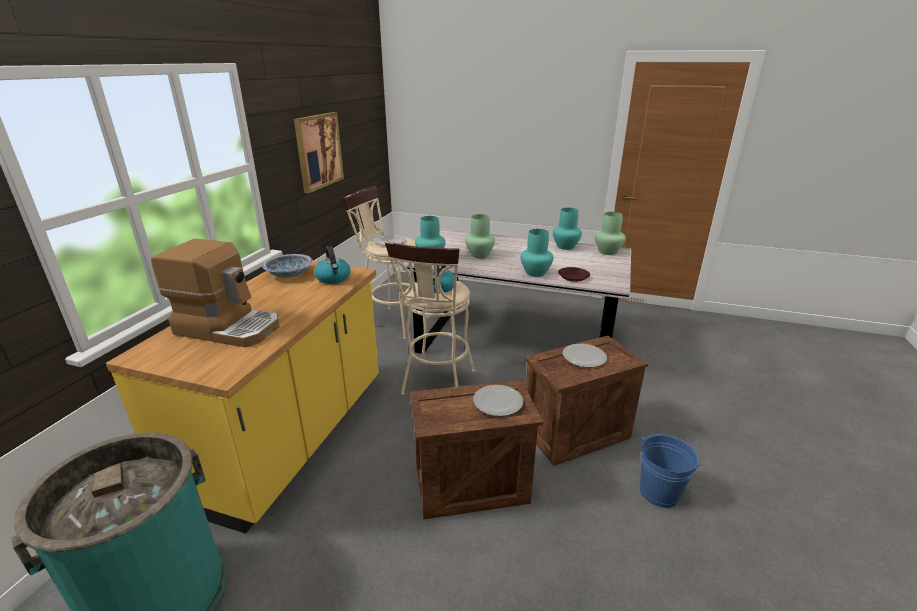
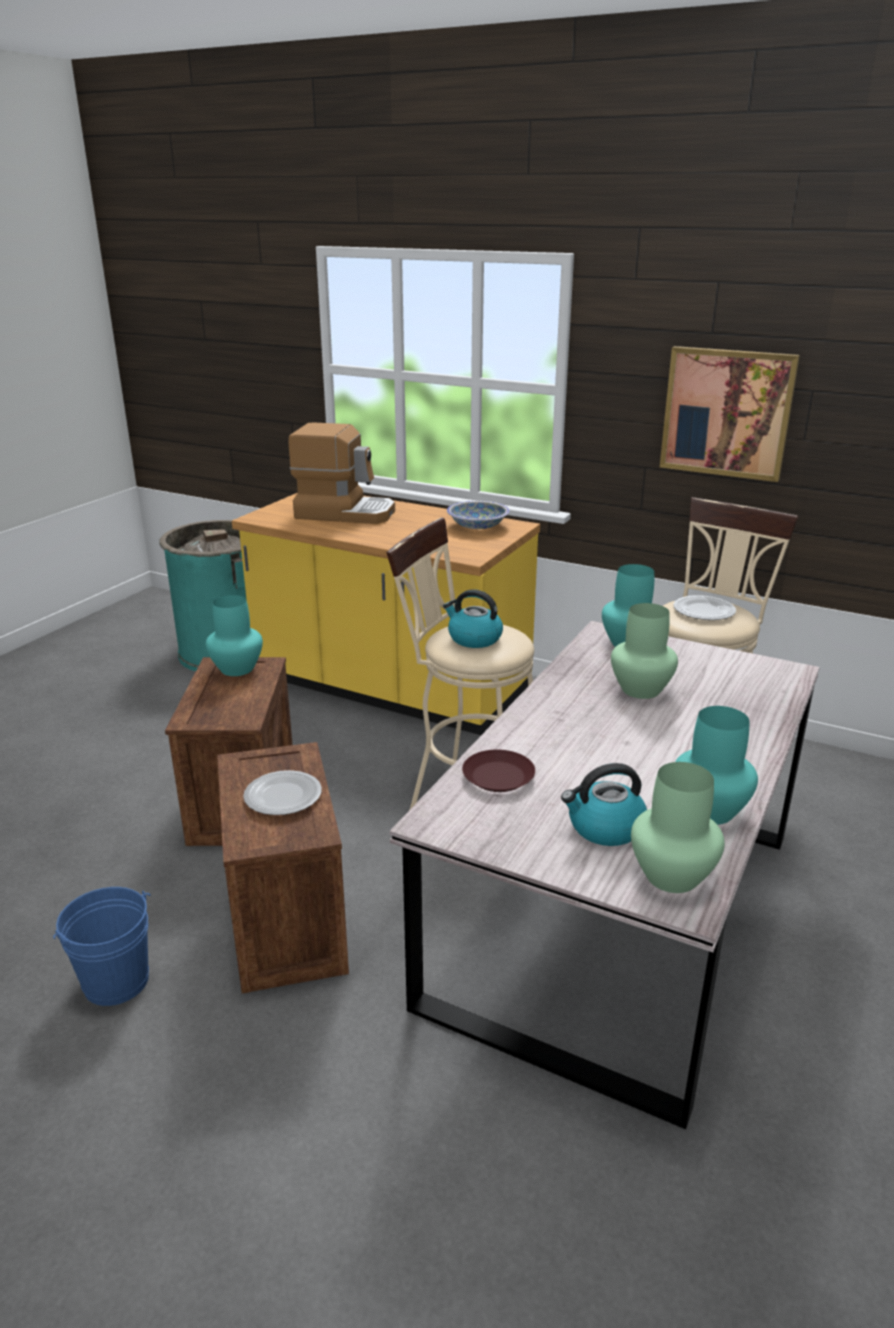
camera: 100 degrees right, 0 degrees up
coffee machine [151,239,279,347] -> coffee machine turned 105 degrees counterclockwise [288,422,395,524]
kettle [314,246,351,284] -> kettle moved to [561,763,647,846]
plate [473,385,523,416] -> none
turquoise vase [520,229,554,277] -> turquoise vase moved to [206,595,263,676]

